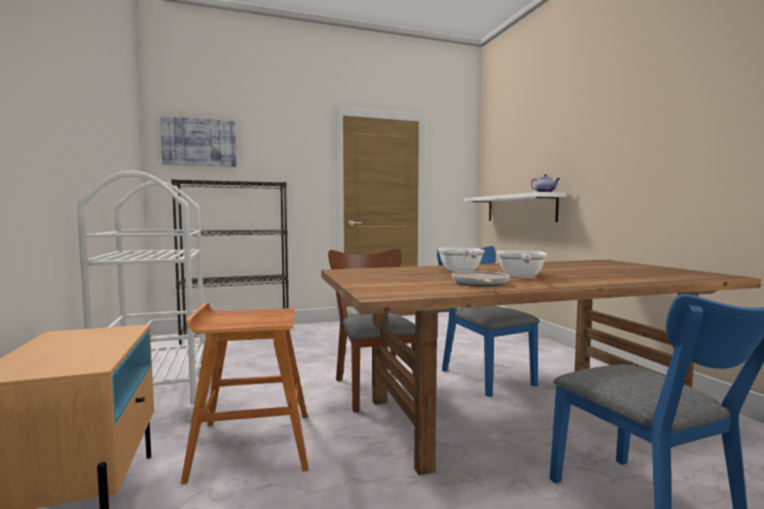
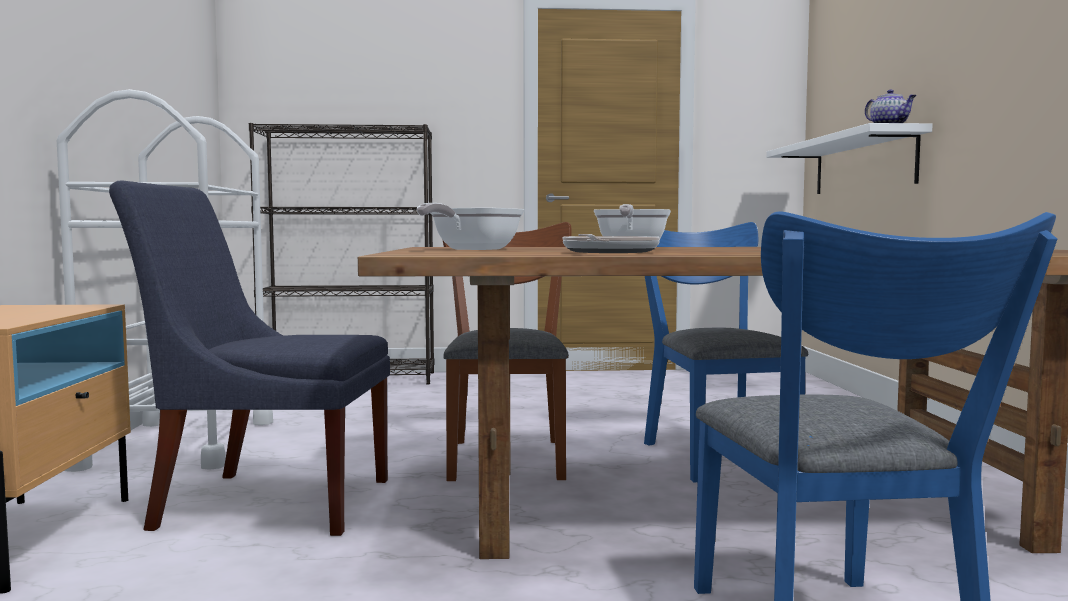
camera: 15 degrees right, 0 degrees up
picture [160,116,236,167] -> none
brown stool [181,302,308,485] -> blue chair [109,180,390,536]
frying pan [496,250,547,277] -> frying pan moved to [417,203,524,250]

